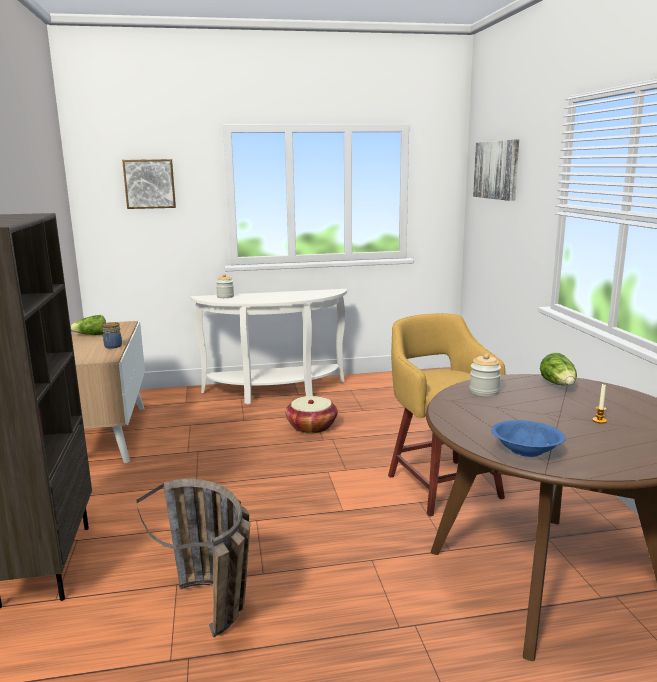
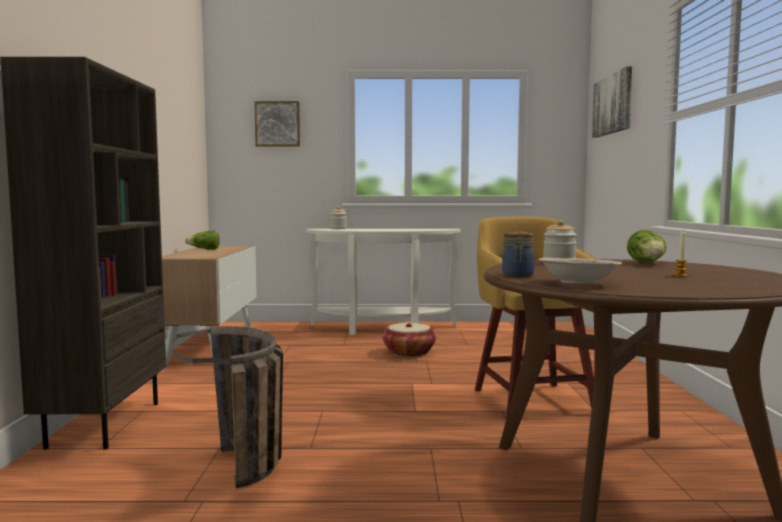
camera: 10 degrees right, 10 degrees down
jar [102,322,122,349] -> jar moved to [502,231,535,277]
blue bowl [491,420,566,457] -> beige bowl [538,258,622,284]

